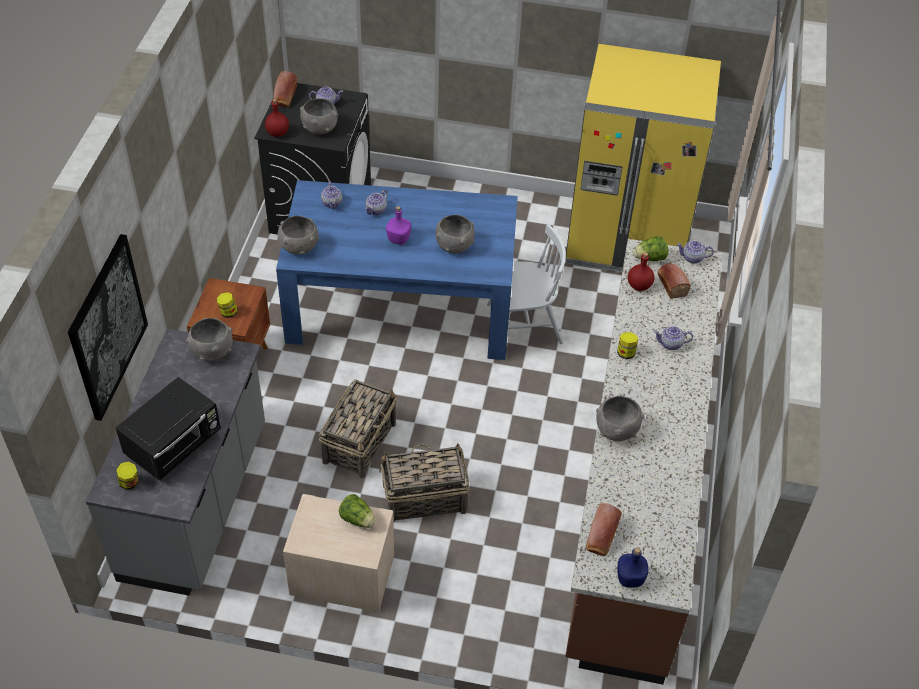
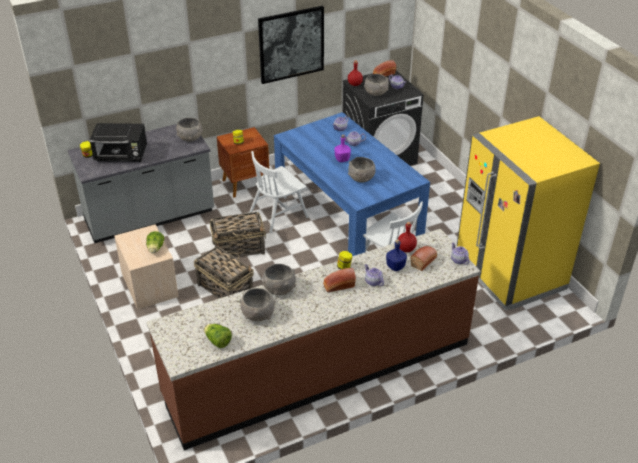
camera: 55 degrees right, 10 degrees down
picture [68,234,148,421] -> picture moved to [258,6,324,84]
grey bowl [277,216,319,255] -> grey bowl moved to [239,288,276,321]
bread [586,503,622,556] -> bread moved to [323,268,356,292]
blue bottle [617,548,648,588] -> blue bottle moved to [386,239,407,271]
lettuce [633,236,668,261] -> lettuce moved to [204,324,232,348]
none -> white chair [249,151,308,233]

